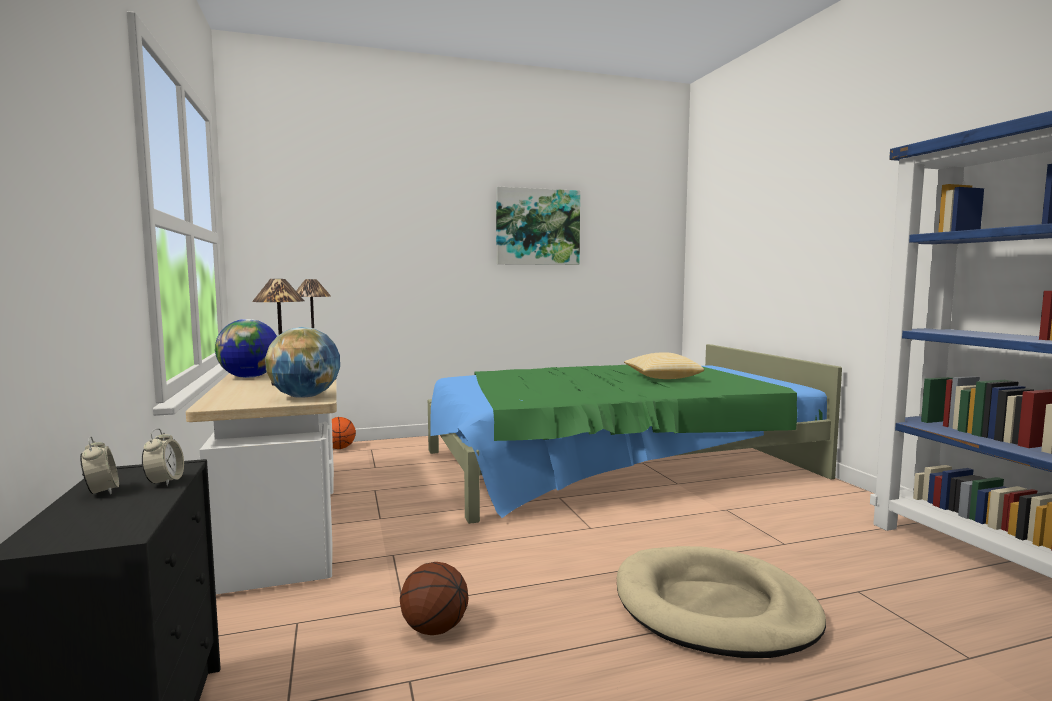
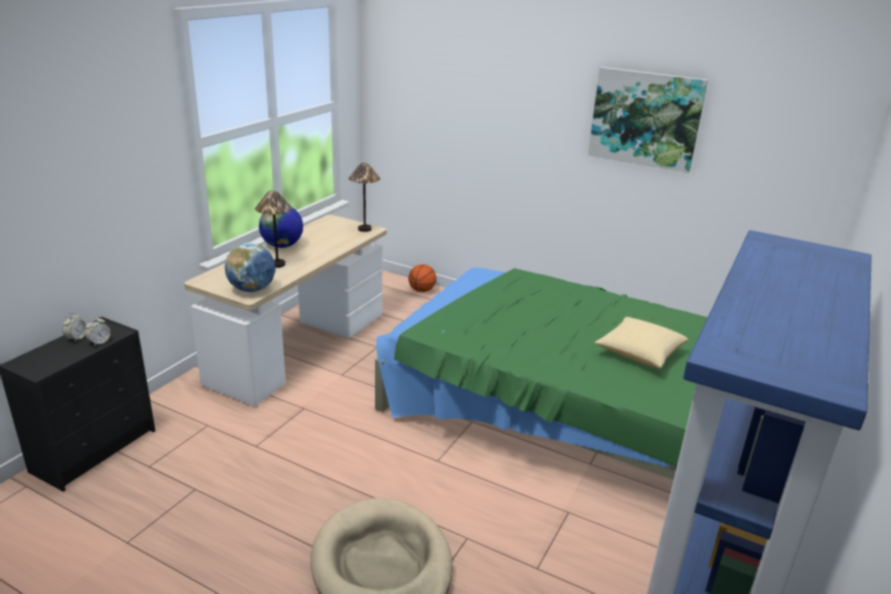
camera: 45 degrees right, 20 degrees up
basketball [400,562,469,635] -> none

